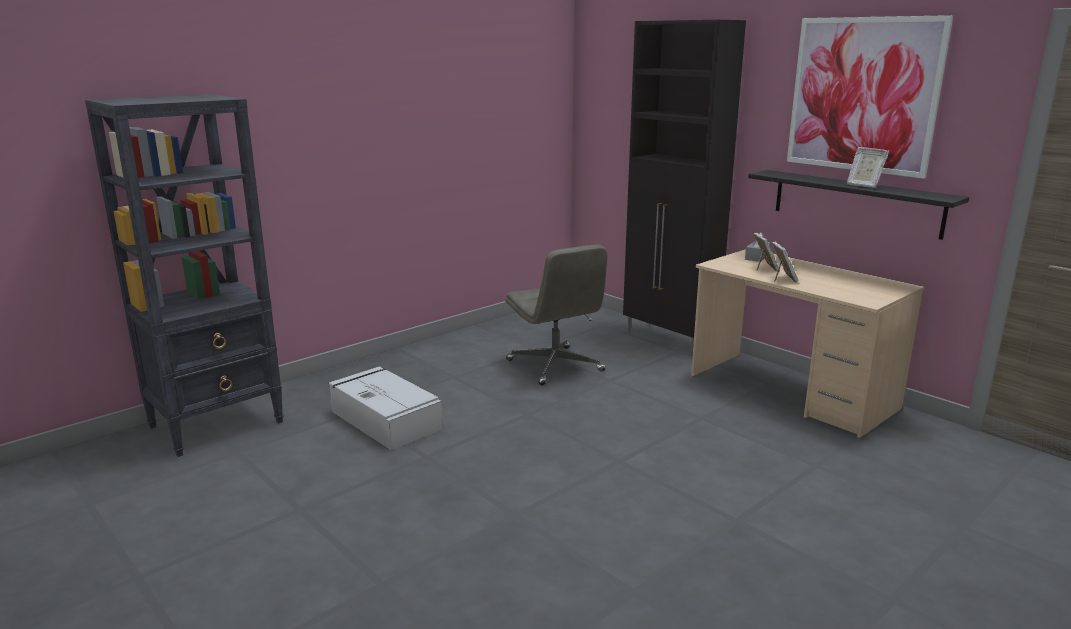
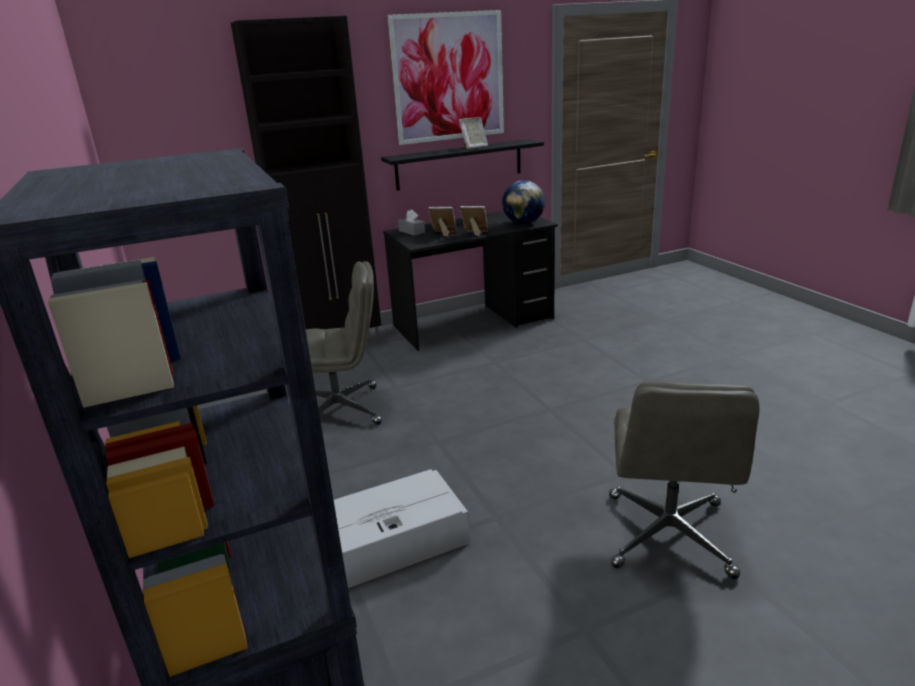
camera: 70 degrees left, 5 degrees up
beige desk [691,249,924,438] -> black desk [383,211,558,351]
none -> globe [502,180,545,224]
none -> grey office chair [609,381,760,579]

